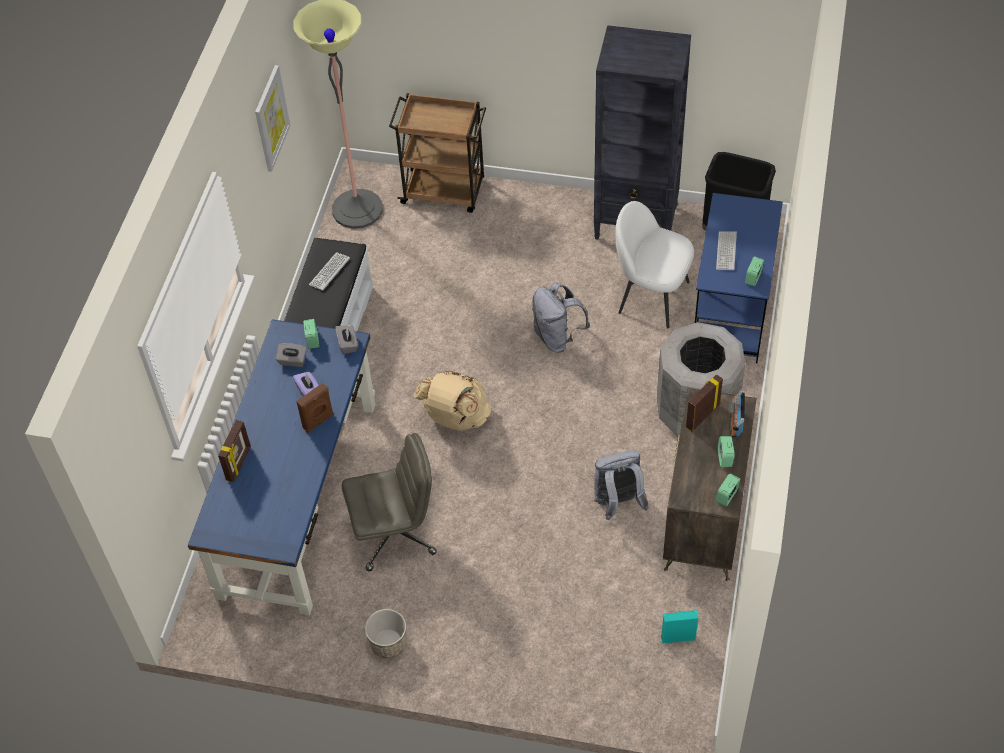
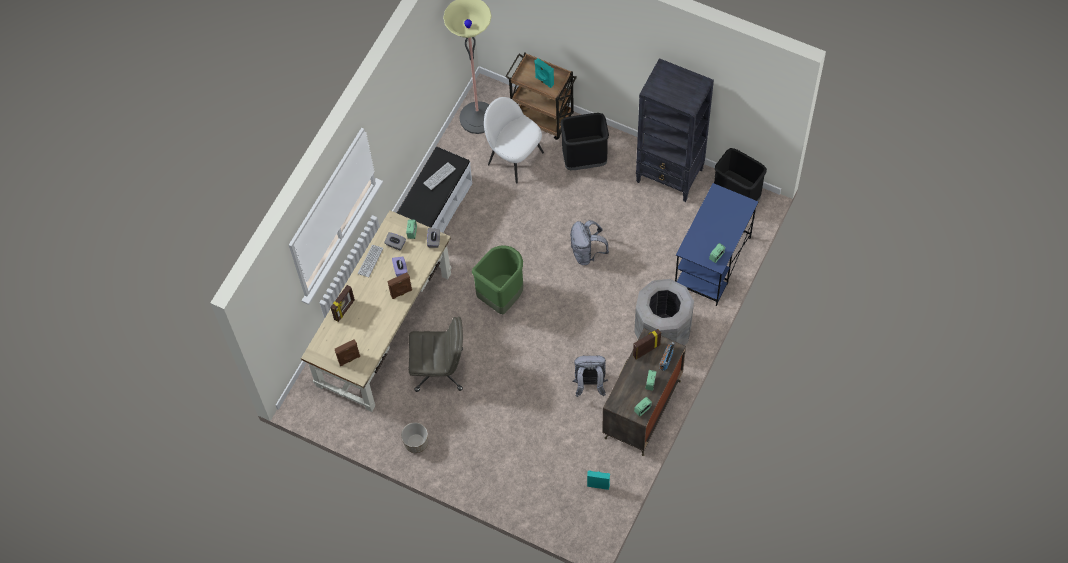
camera: 15 degrees right, 10 degrees up
blue desk [188,319,376,616] -> beige desk [301,210,452,412]
picture [255,65,290,172] -> none
beige backpack [414,371,492,430] -> green trash can [472,245,523,314]
white chair [615,201,694,328] -> white chair moved to [484,97,544,184]
keyboard [716,231,737,270] -> keyboard moved to [358,245,383,277]
none -> brown speaker [335,339,360,366]
none -> turquoise speaker [534,58,554,88]
none -> black trash can [560,113,609,170]

